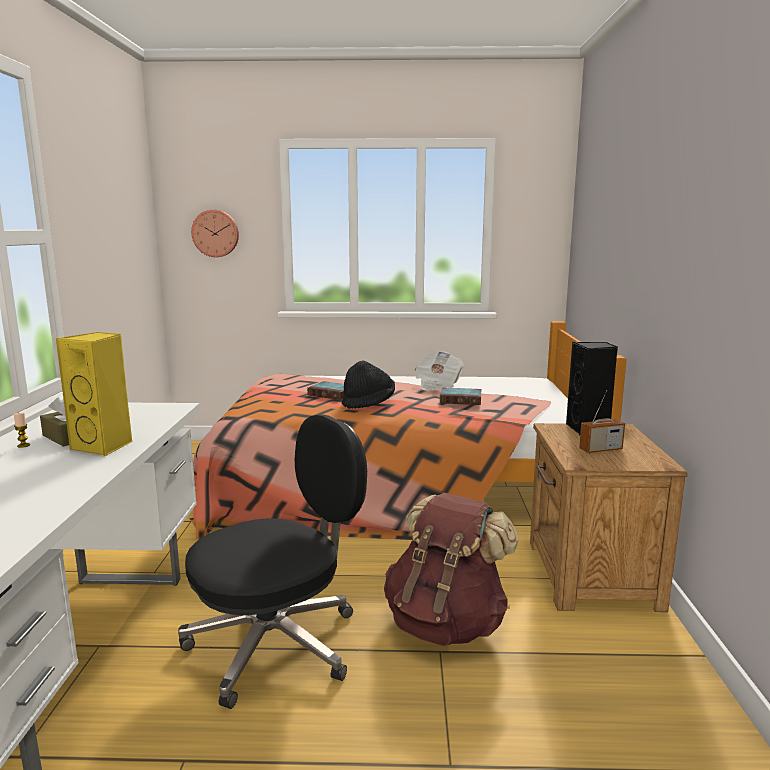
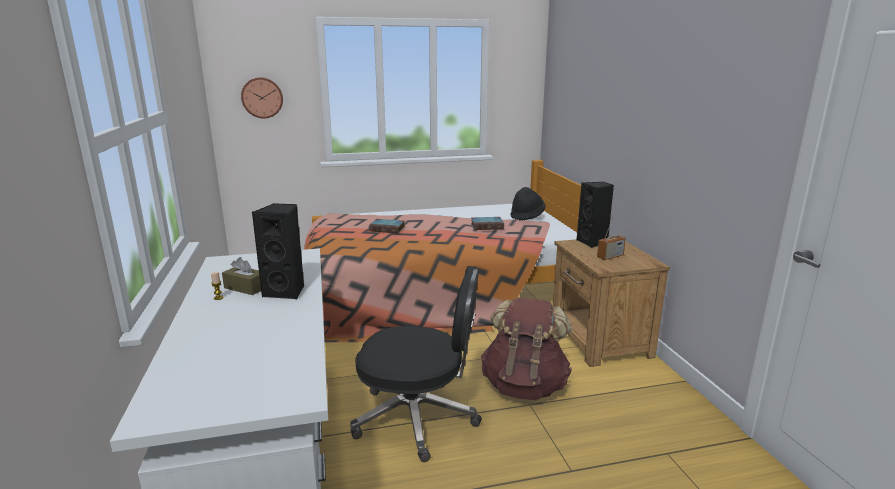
camera: 15 degrees left, 5 degrees up
yellow speaker [56,332,132,456] -> black speaker [252,203,304,299]
black office chair [178,414,367,709] -> black office chair turned 60 degrees clockwise [350,266,482,462]
black hat [342,361,395,409] -> black hat moved to [511,187,546,221]
newspaper [415,351,465,391] -> none

